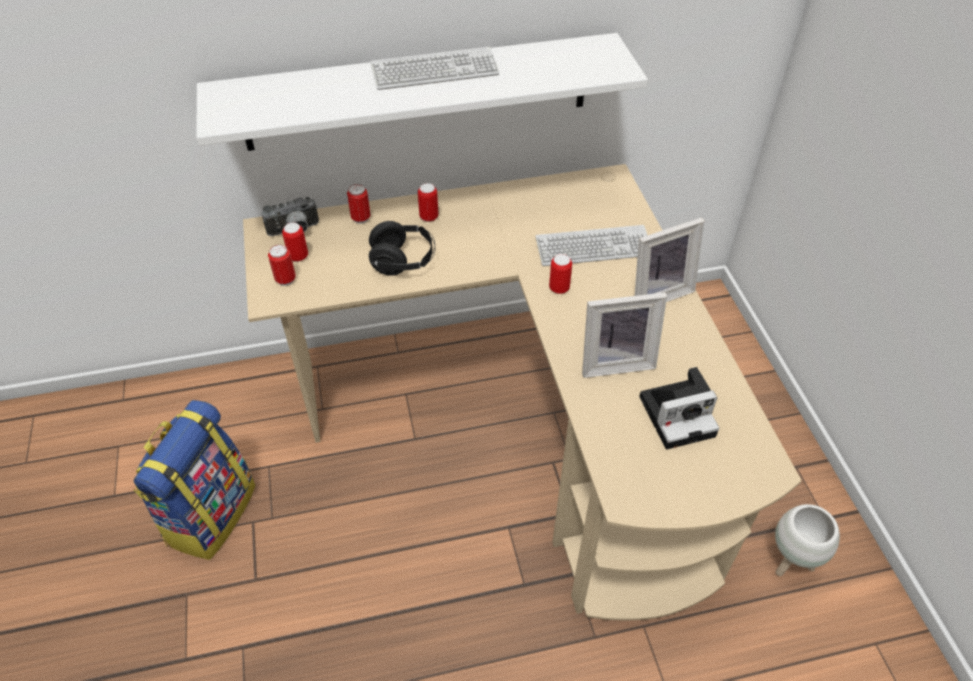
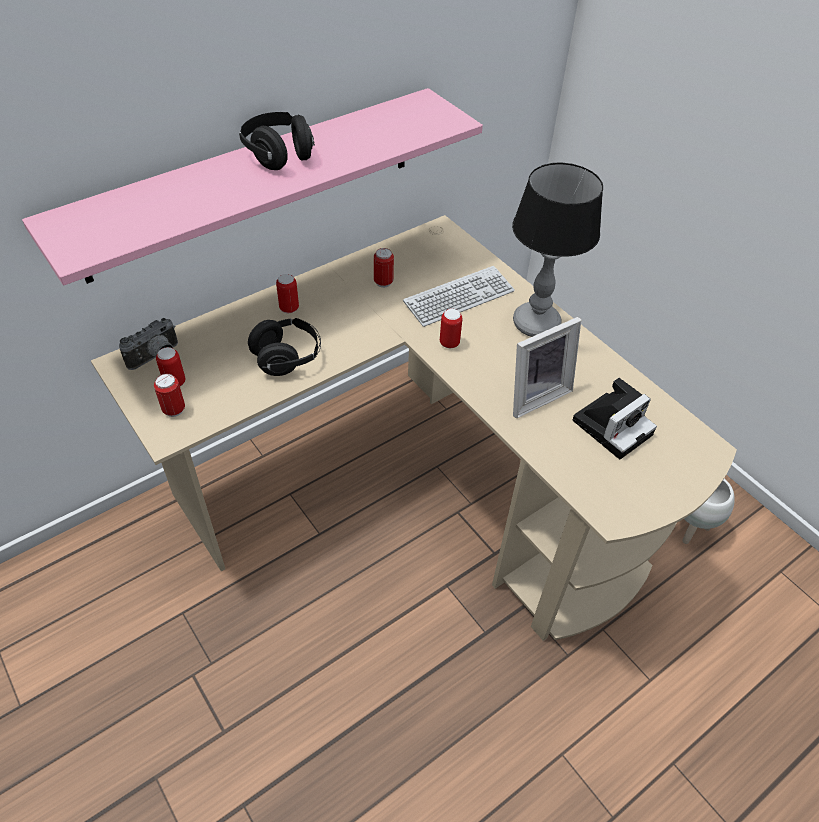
camera: 25 degrees left, 0 degrees up
backpack [133,400,256,560] -> none
white shelf [197,33,648,151] -> pink shelf [22,88,483,285]
can [347,184,371,224] -> can moved to [374,248,394,288]
keyboard [371,47,499,90] -> black headphones [239,112,315,170]
picture frame [635,218,705,302] -> table lamp [512,163,603,337]

